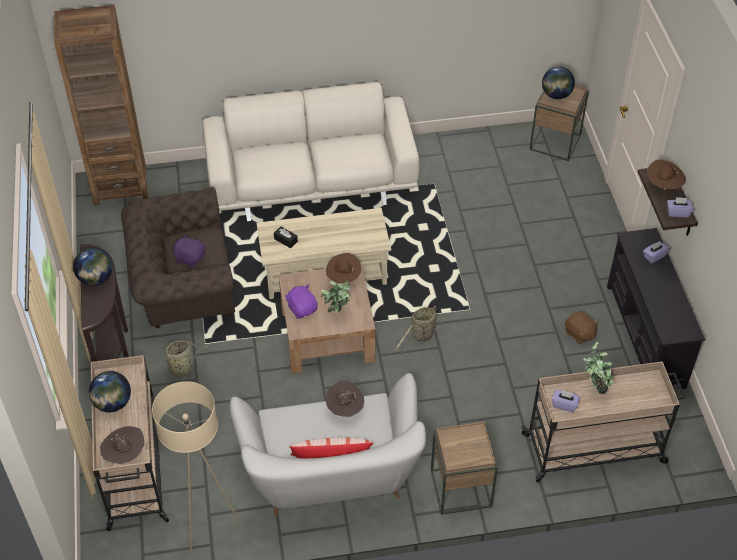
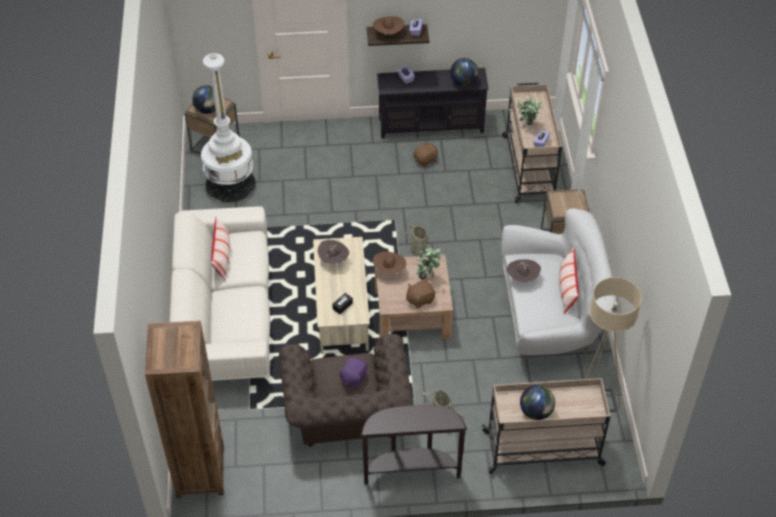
camera: 85 degrees left, 0 degrees up
globe [73,247,113,286] -> globe moved to [450,58,478,86]
brown hat [100,426,144,464] -> brown hat moved to [317,240,349,264]
purple plush toy [285,285,318,319] -> brown plush toy [406,280,435,309]
none -> white floor lamp [201,53,256,203]
none -> pillow [211,217,230,281]

